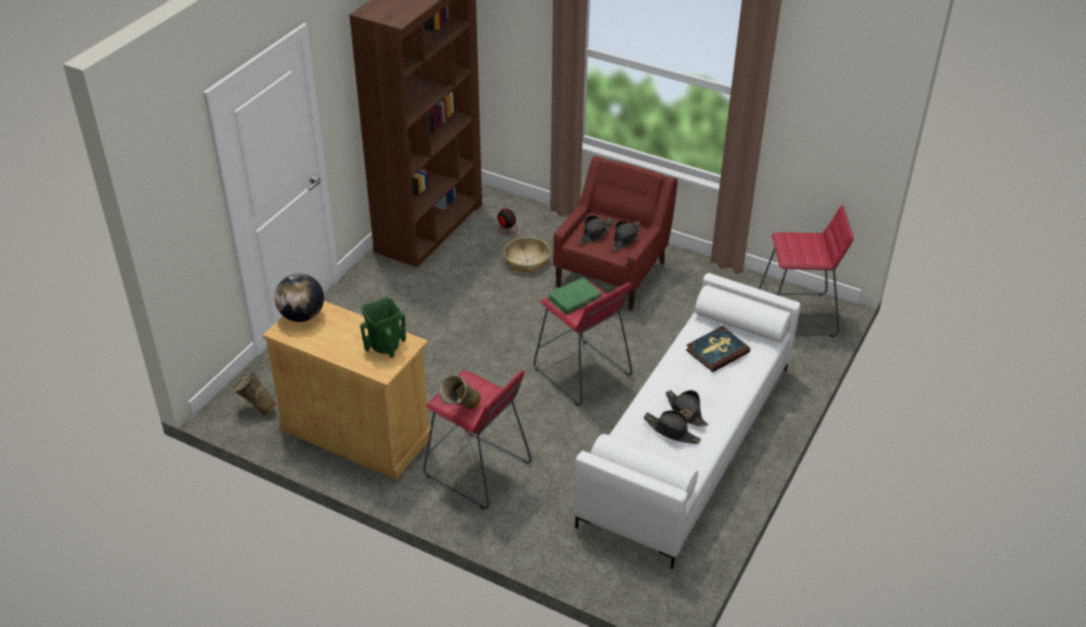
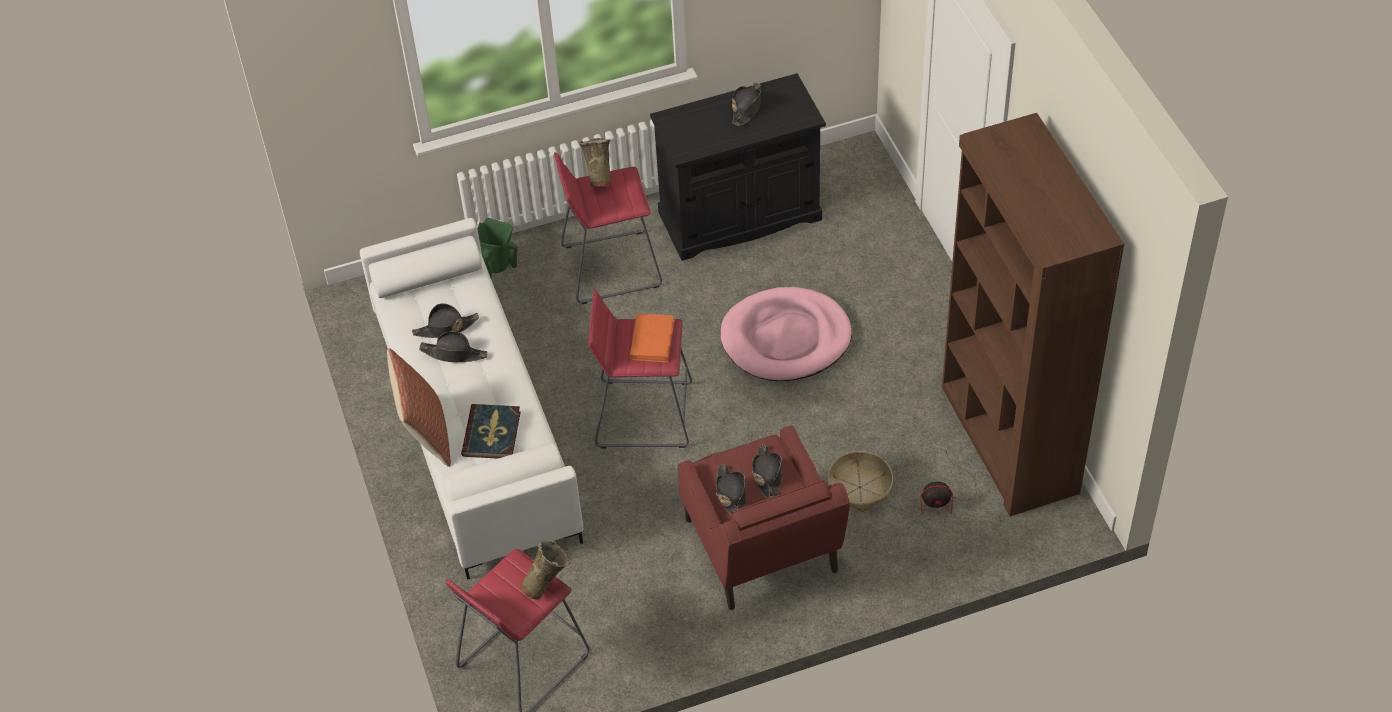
camera: 135 degrees right, 10 degrees up
beige vase [233,372,276,415] -> beige vase moved to [520,540,571,600]
beige cabinet [263,301,432,480] -> black cabinet [650,73,826,261]
globe [275,274,324,322] -> none
green vase [360,298,406,358] -> green vase moved to [477,218,517,278]
green book [547,277,602,315] -> orange book [629,313,675,363]
none -> pillow [387,348,451,467]
none -> pink dog bed [721,287,852,381]
none -> black hat [732,83,762,126]

